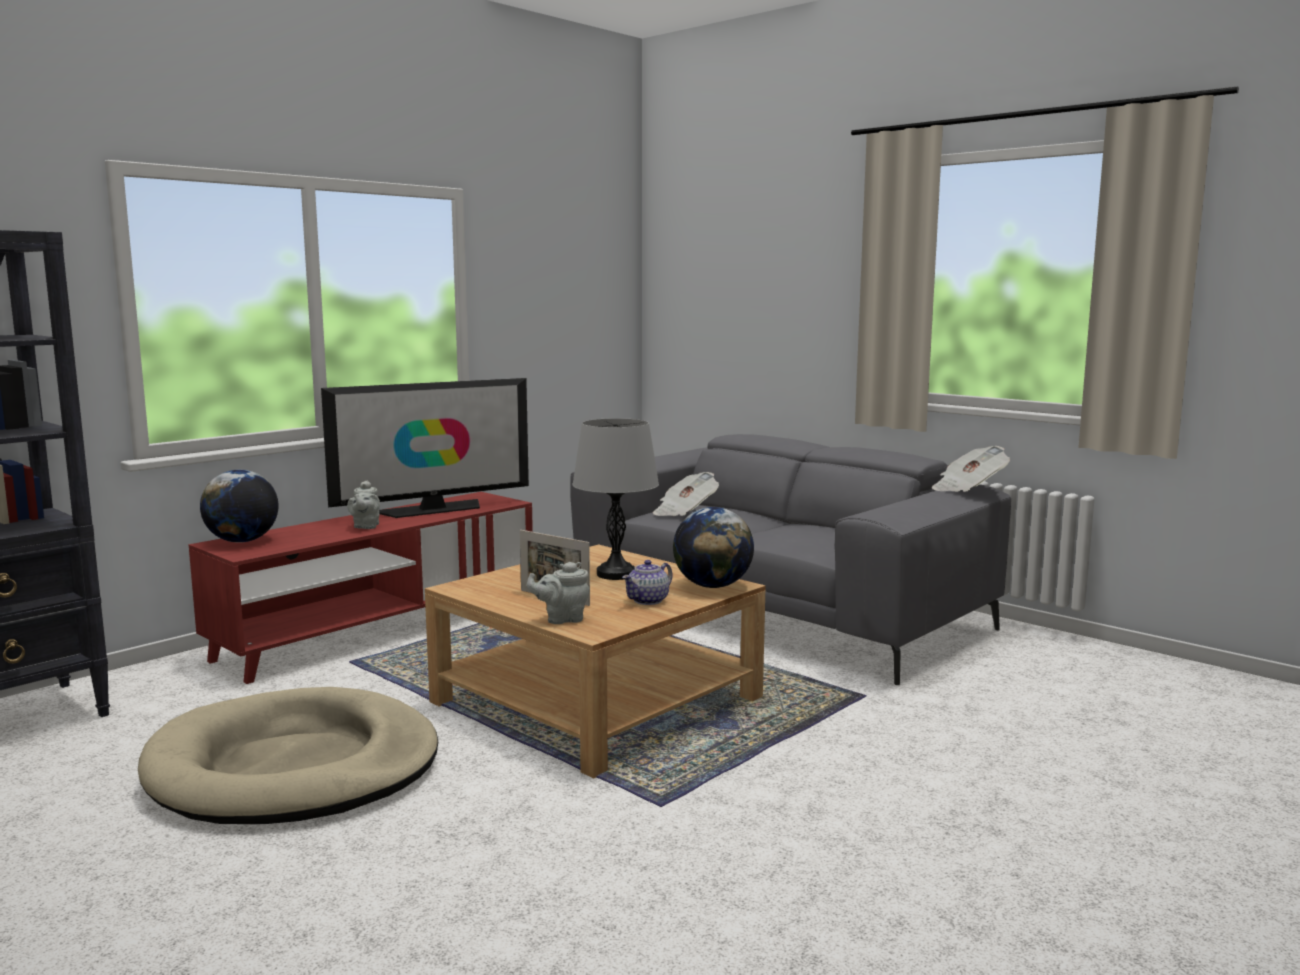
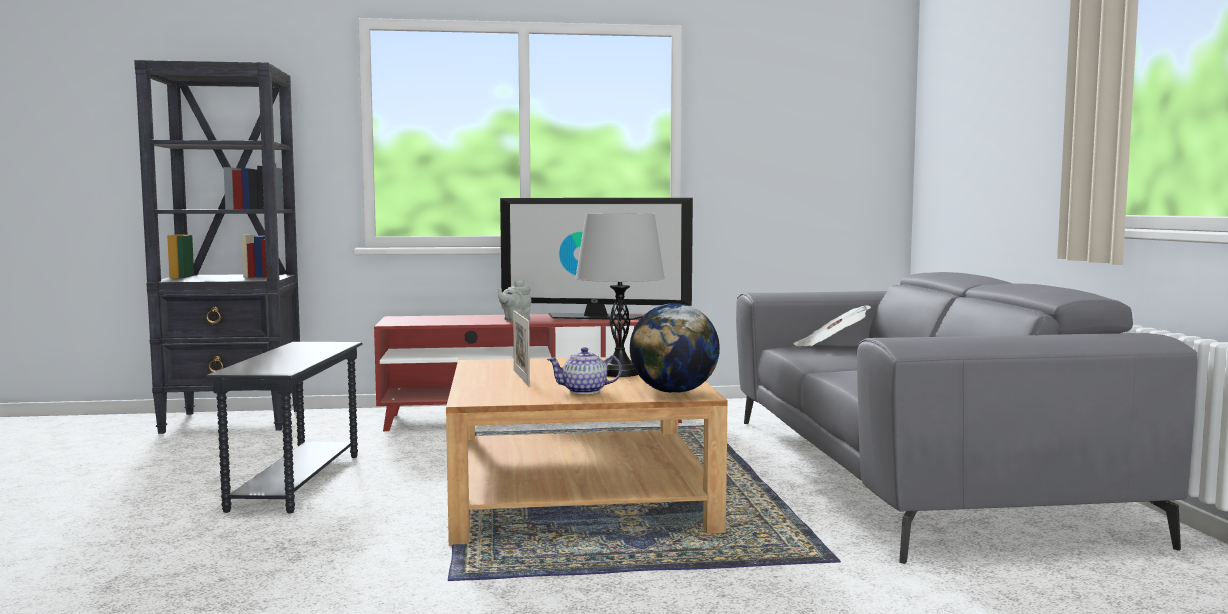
camera: 40 degrees right, 5 degrees down
beige dog bed [138,687,438,824] -> grey side table [205,342,363,514]
globe [200,470,279,543] -> none
grey teapot [527,562,590,624] -> none
newspaper [932,446,1010,492] -> none

